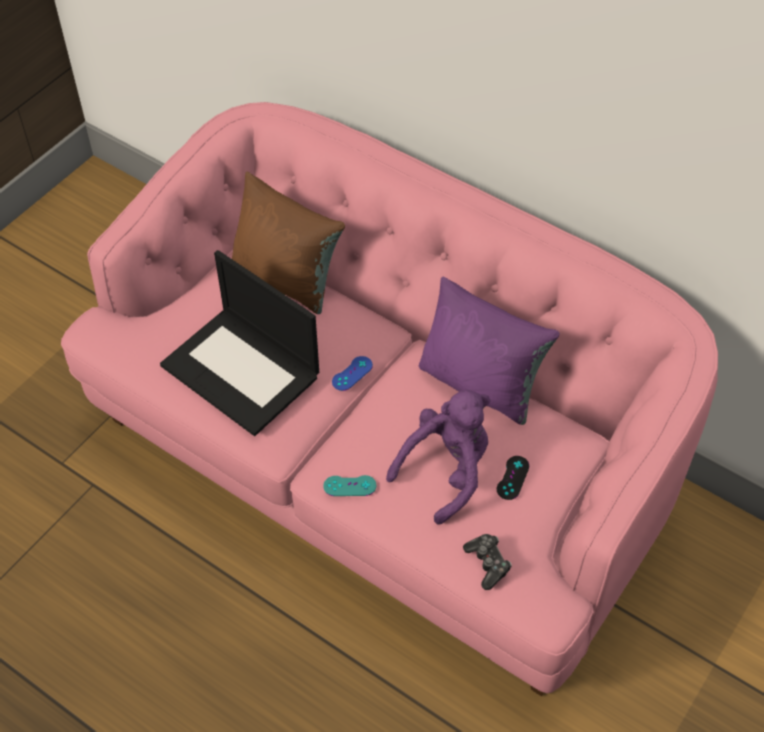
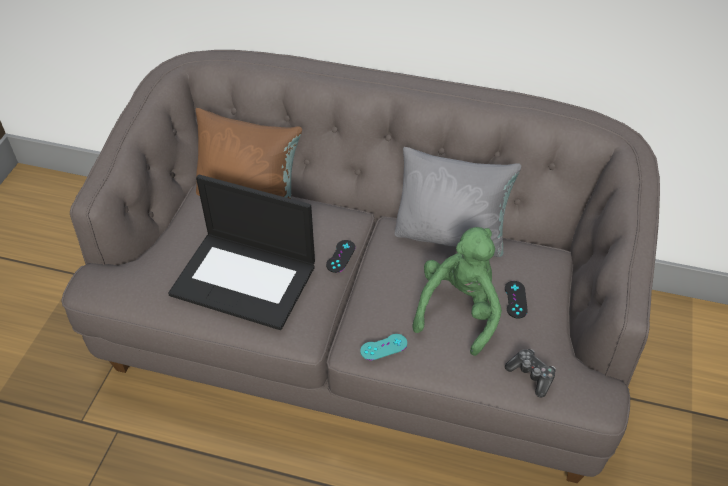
camera: 20 degrees left, 5 degrees down
pink sofa [61,102,718,696] -> grey sofa [61,50,660,483]
blue game controller [332,356,373,391] -> black game controller [326,240,355,273]
purple plush toy [386,390,491,525] -> green plush toy [412,227,502,356]
purple pillow [419,276,560,425] -> grey pillow [395,147,521,257]

